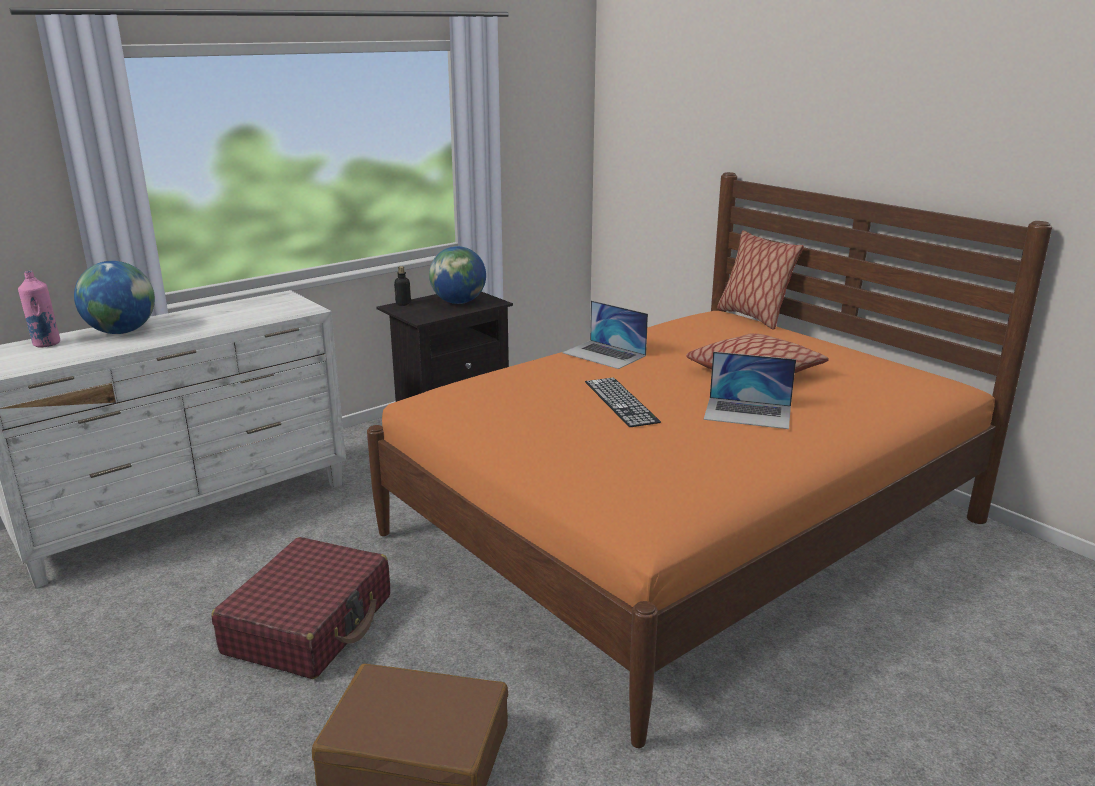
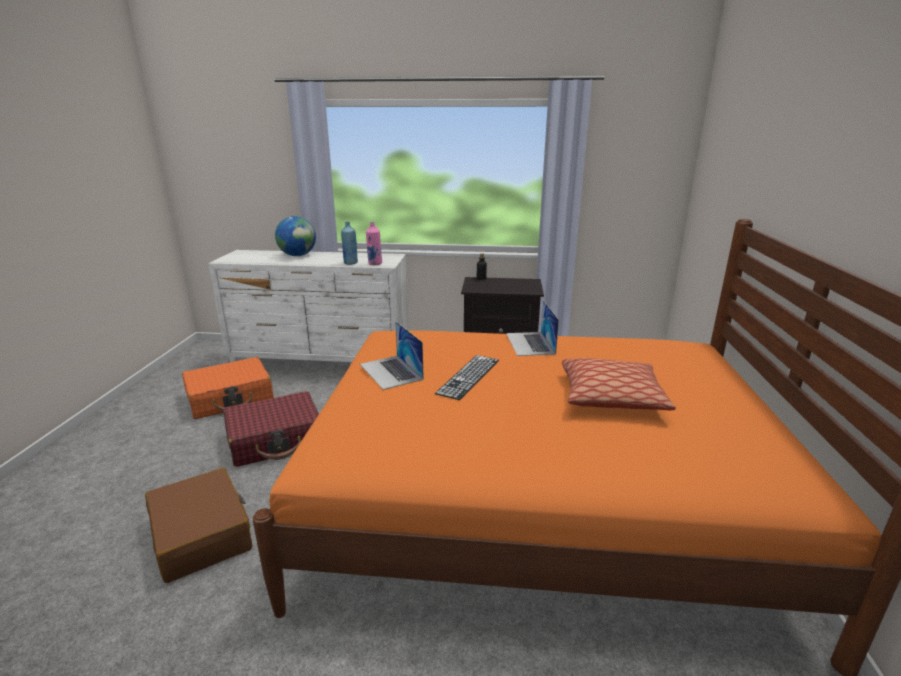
camera: 45 degrees right, 0 degrees up
pink bottle [18,271,60,348] -> pink bottle moved to [366,222,382,265]
globe [429,246,486,304] -> none
laptop [704,352,796,429] -> laptop moved to [360,321,424,390]
pillow [717,230,804,330] -> none
none -> orange suitcase [182,357,274,419]
none -> blue bottle [341,222,358,265]

